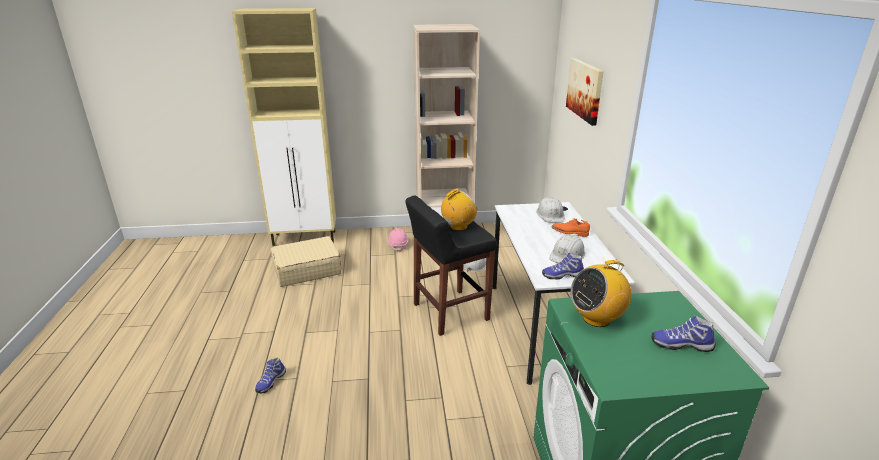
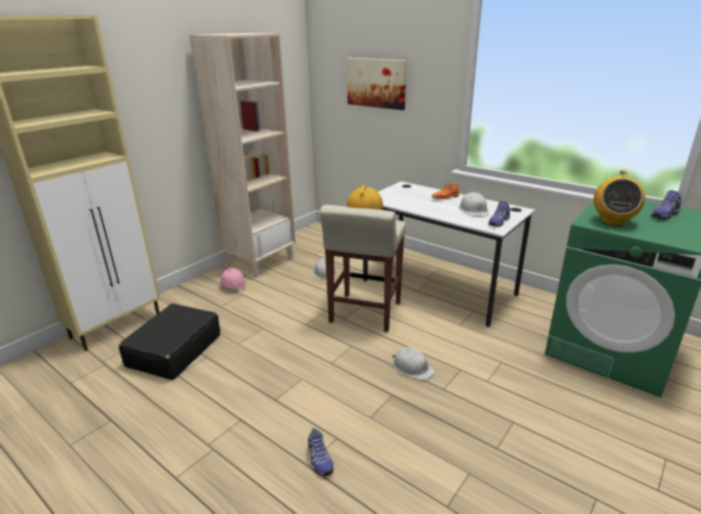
camera: 45 degrees left, 0 degrees up
beige suitcase [271,236,341,287] -> black suitcase [119,303,220,380]
black stool [405,196,497,336] -> beige stool [320,205,406,332]
white hard hat [536,197,565,223] -> white hard hat moved to [392,347,435,380]

